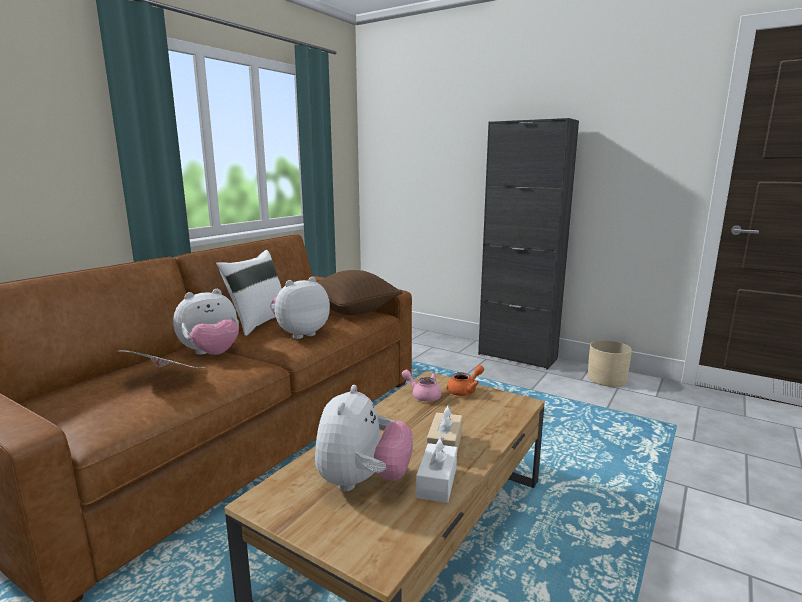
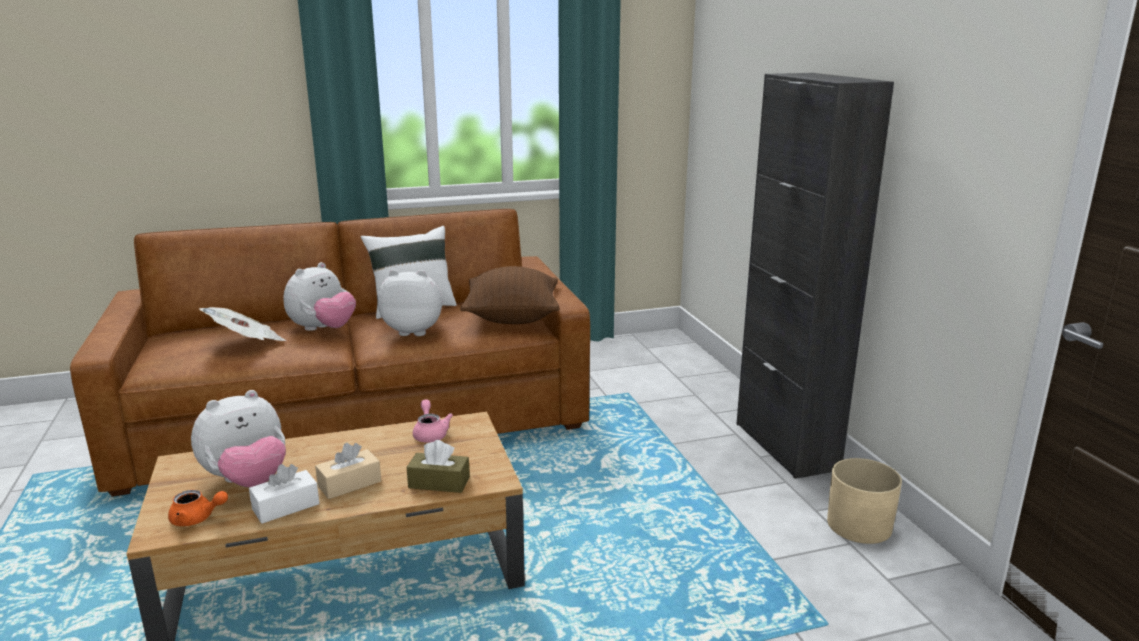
camera: 40 degrees right, 5 degrees up
plush toy [173,289,239,355] -> plush toy turned 60 degrees counterclockwise [283,262,356,331]
orange teapot [447,365,484,396] -> orange teapot moved to [168,490,228,526]
none -> brown tissue box [407,440,470,493]

